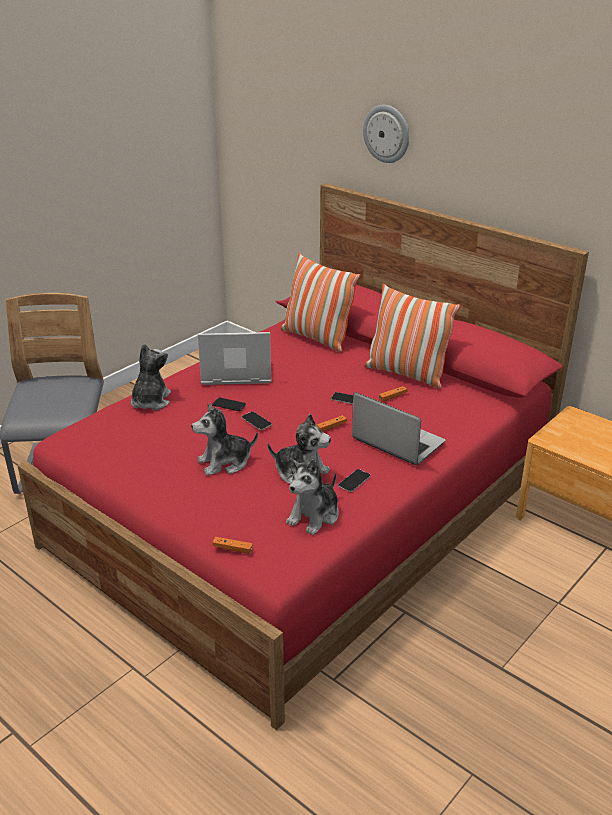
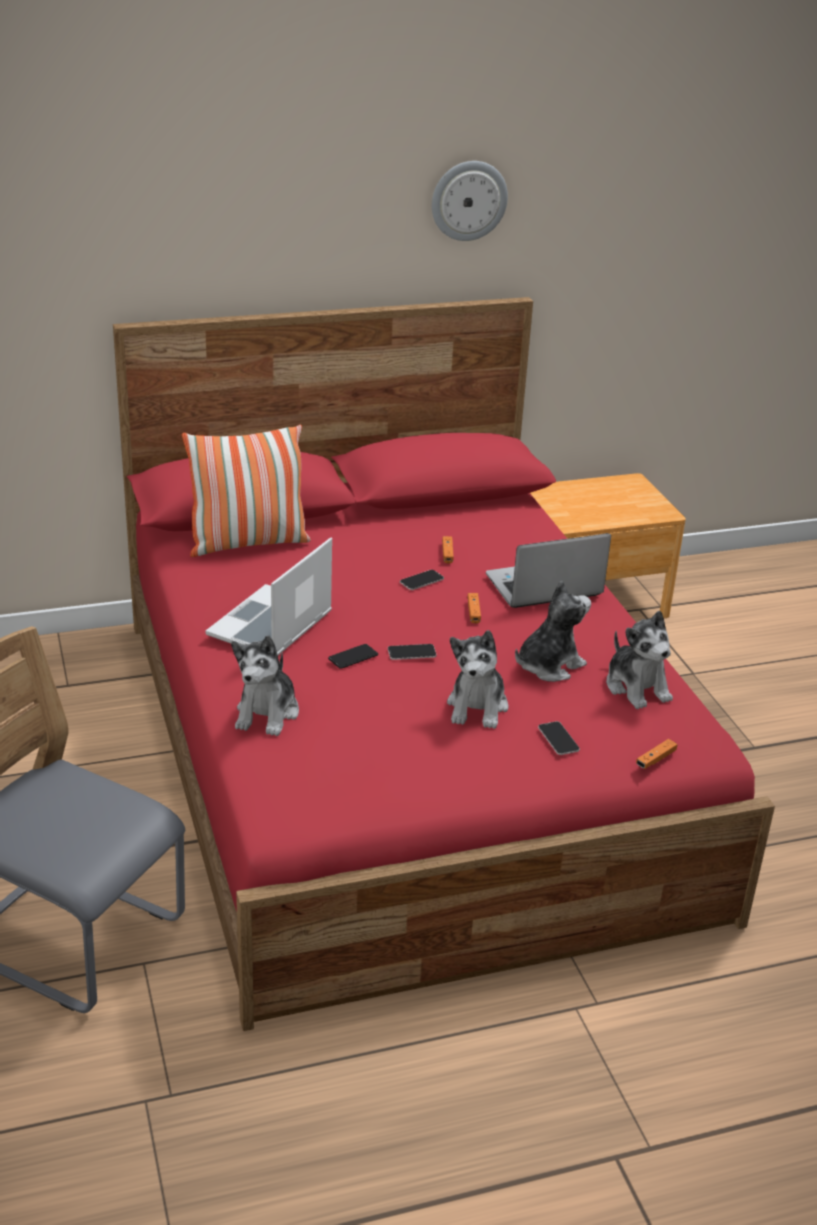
camera: 60 degrees left, 0 degrees up
plush toy [131,343,171,410] -> plush toy turned 120 degrees counterclockwise [231,635,299,736]
phone [338,469,371,492] -> phone moved to [538,721,580,755]
wall clock [363,105,409,163] -> wall clock moved to [432,161,508,241]
pillow [364,284,460,389] -> none

